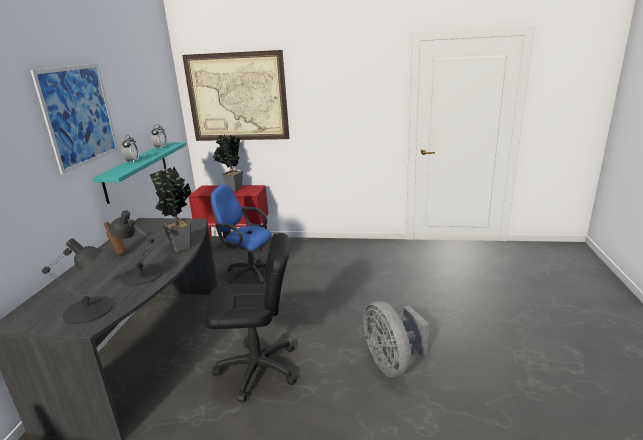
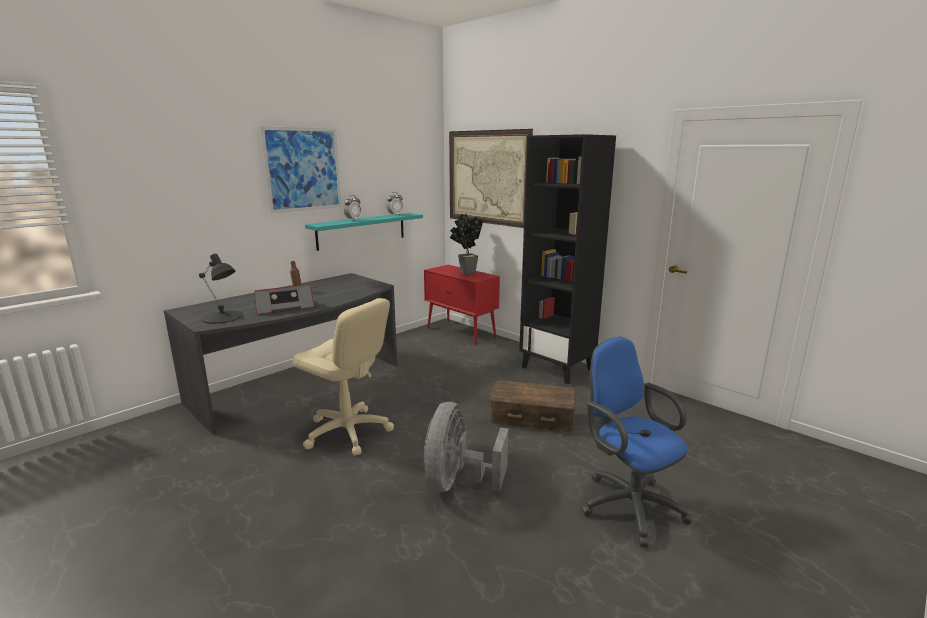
camera: 35 degrees right, 5 degrees down
black table lamp [108,210,163,286] -> radio [255,284,315,314]
potted plant [150,167,191,252] -> none
black office chair [204,233,297,402] -> beige office chair [293,298,394,456]
blue office chair [211,184,272,284] -> blue office chair moved to [581,337,692,547]
none -> brown storage box [489,381,576,432]
none -> black bookcase [519,134,616,384]

